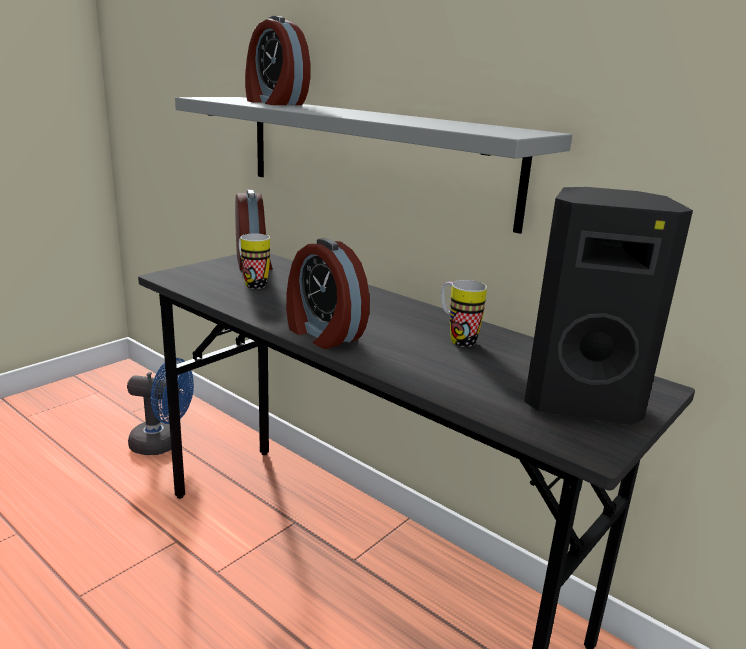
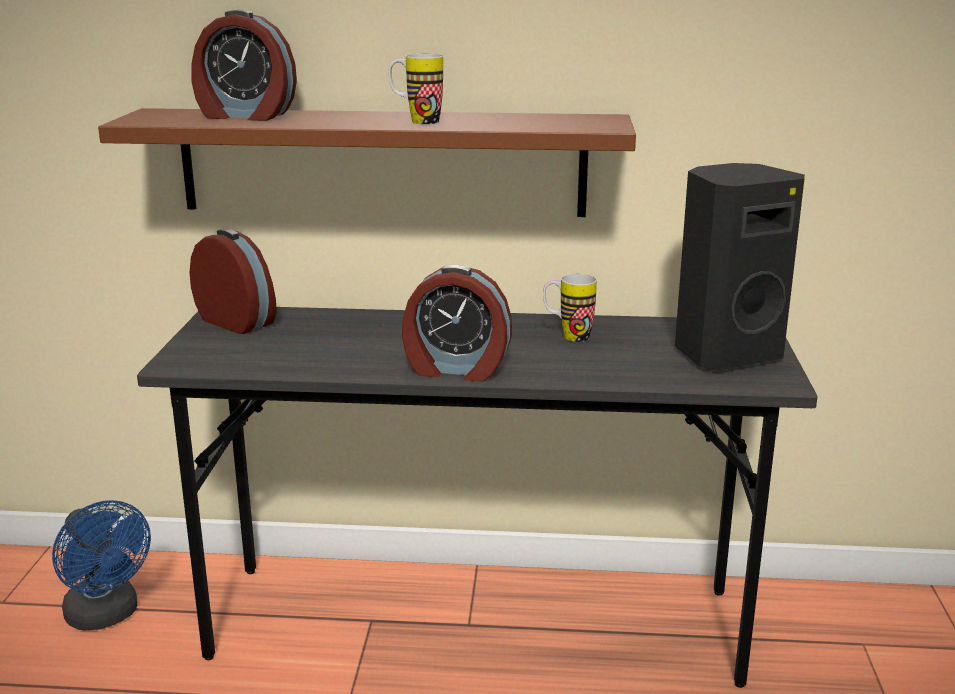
camera: 35 degrees left, 0 degrees up
blue fan [127,358,194,455] -> blue fan turned 75 degrees clockwise [52,500,151,630]
grey shelf [175,97,572,234] -> brown shelf [98,108,636,217]
mug [239,233,270,289] -> mug moved to [388,54,443,124]

